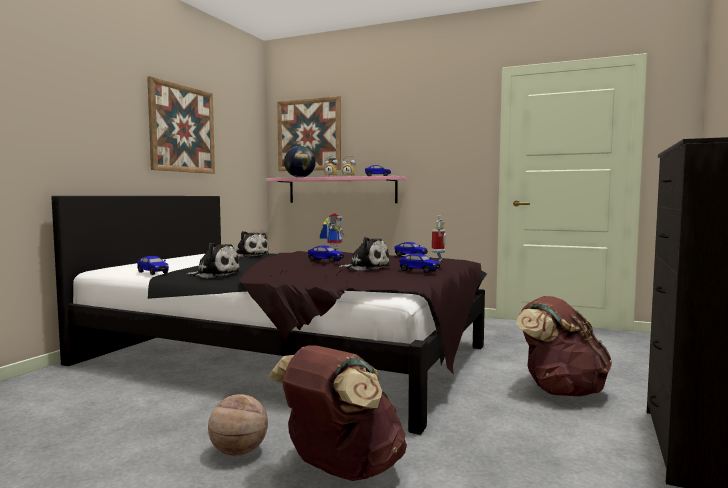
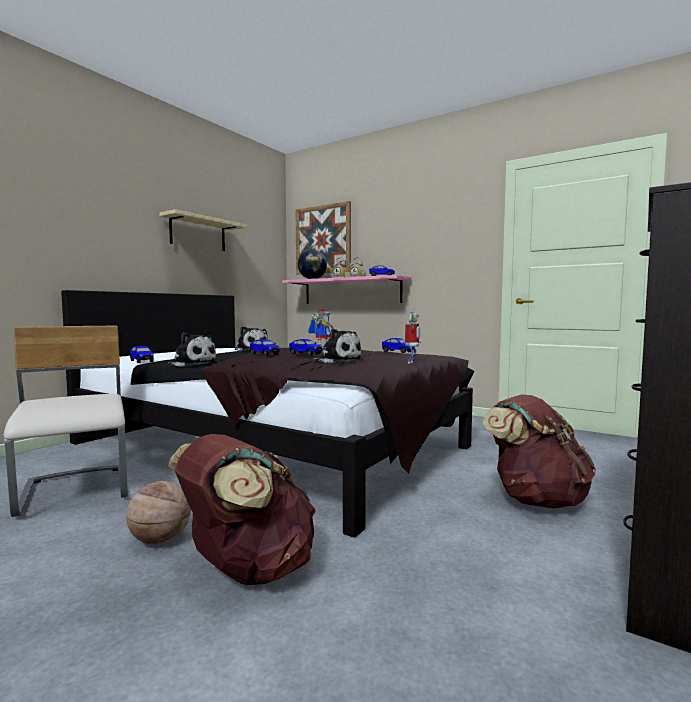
camera: 10 degrees right, 0 degrees up
picture [147,76,215,174] -> beige shelf [159,209,246,251]
toy car [399,253,440,273] -> toy car moved to [250,339,280,356]
none -> beige chair [4,326,128,517]

